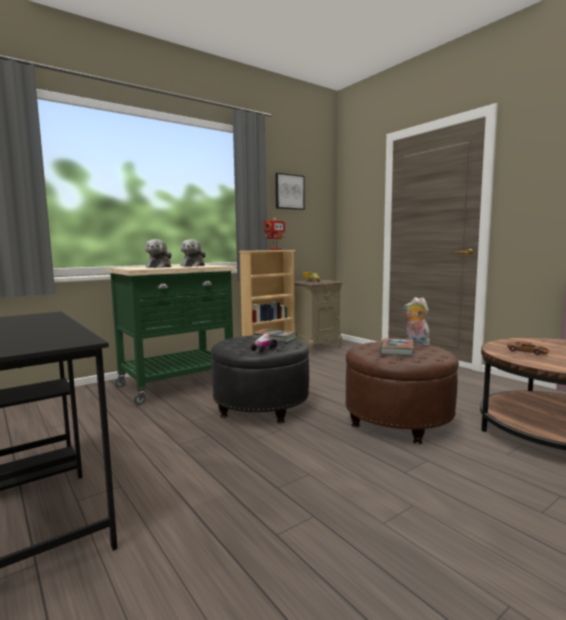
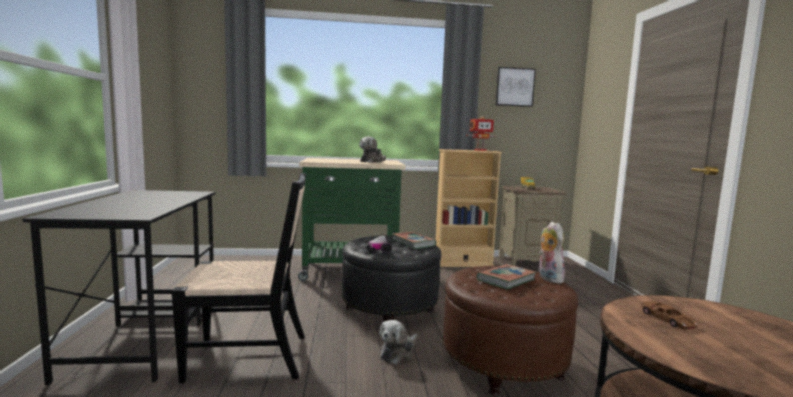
camera: 30 degrees right, 0 degrees up
plush toy [145,239,172,268] -> plush toy moved to [379,320,418,365]
none -> chair [172,173,307,383]

